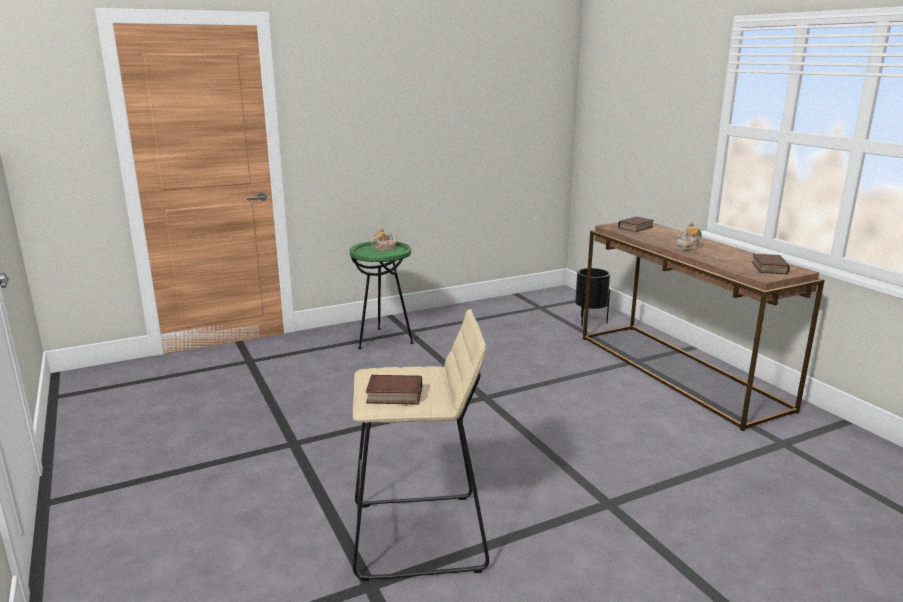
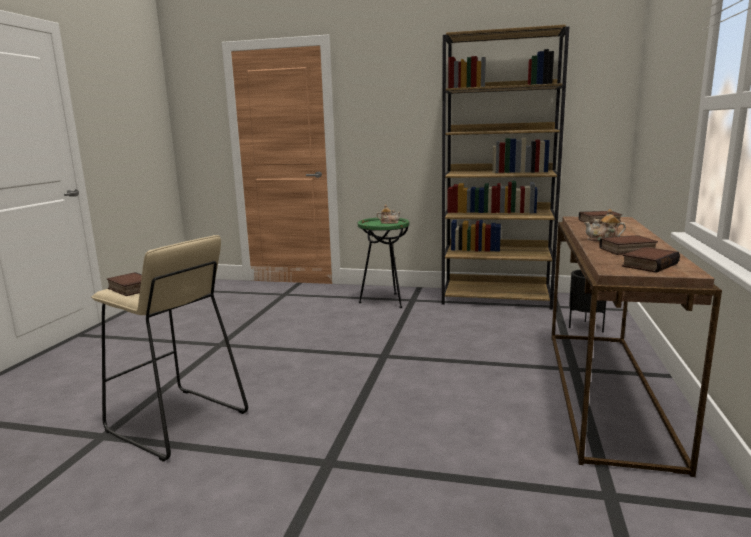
camera: 40 degrees right, 5 degrees down
none -> brown bookcase [442,24,569,310]
none -> book [599,235,658,255]

